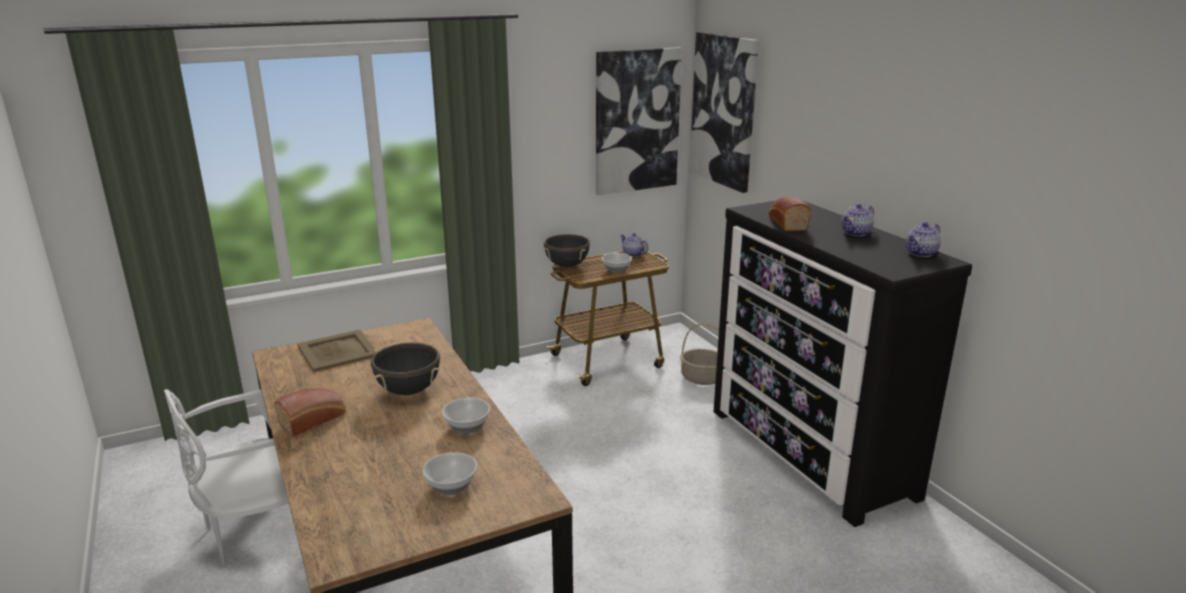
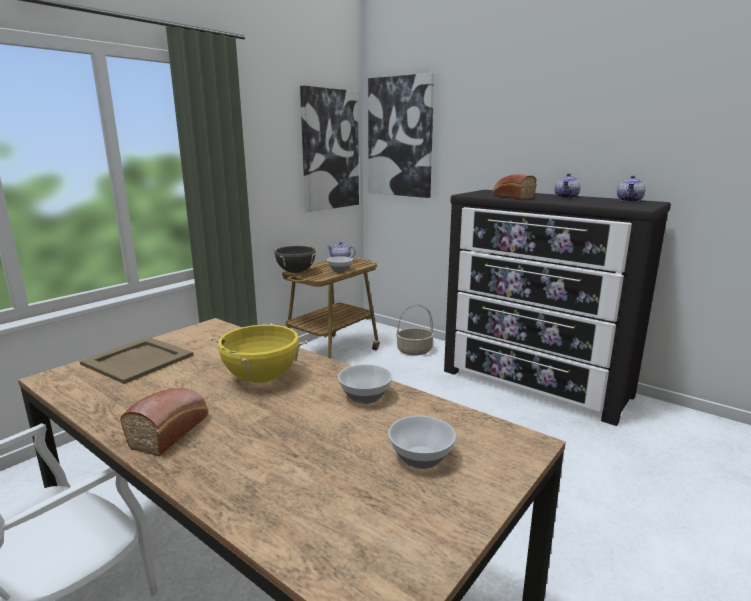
camera: 25 degrees left, 5 degrees down
black cooking pot [371,343,440,395] -> yellow cooking pot [211,323,308,383]

